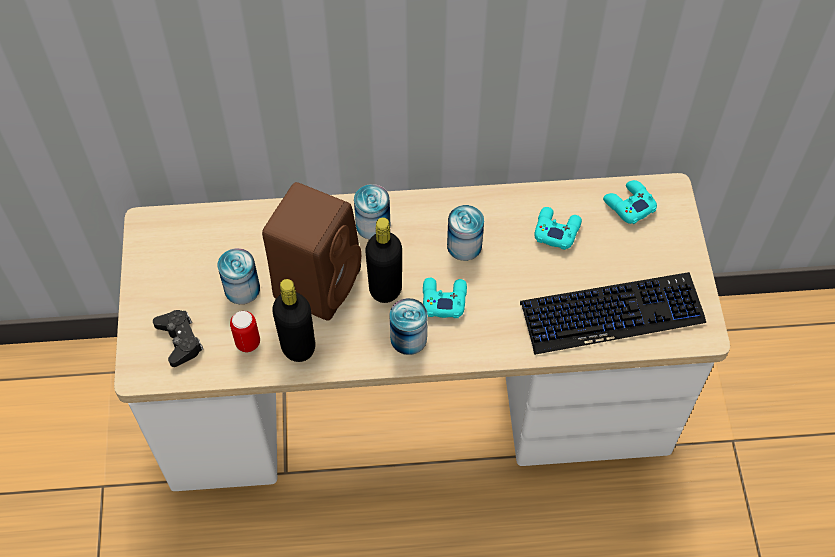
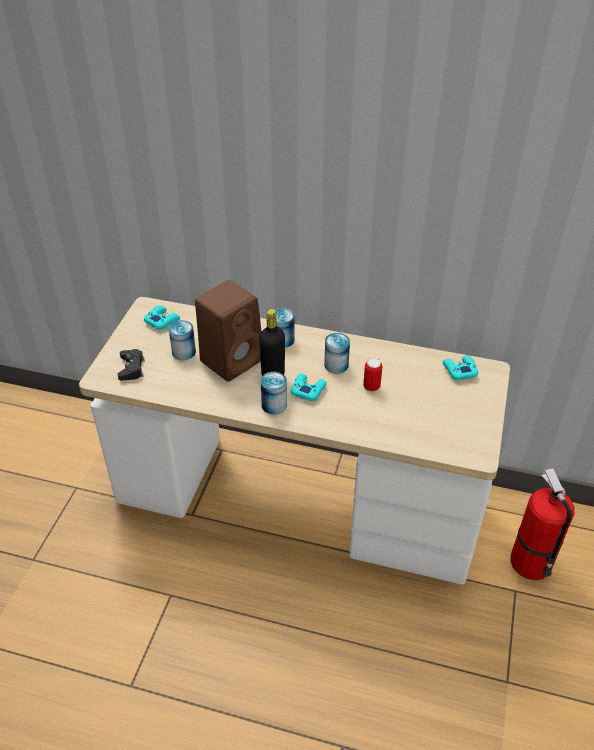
camera: 20 degrees right, 15 degrees down
can [230,311,260,352] -> can moved to [363,358,382,391]
black bottle [272,279,315,362] -> none
keyboard [520,272,706,355] -> none
turquoise game controller [534,207,582,250] -> turquoise game controller moved to [144,305,180,330]
none -> fire extinguisher [510,468,575,580]

